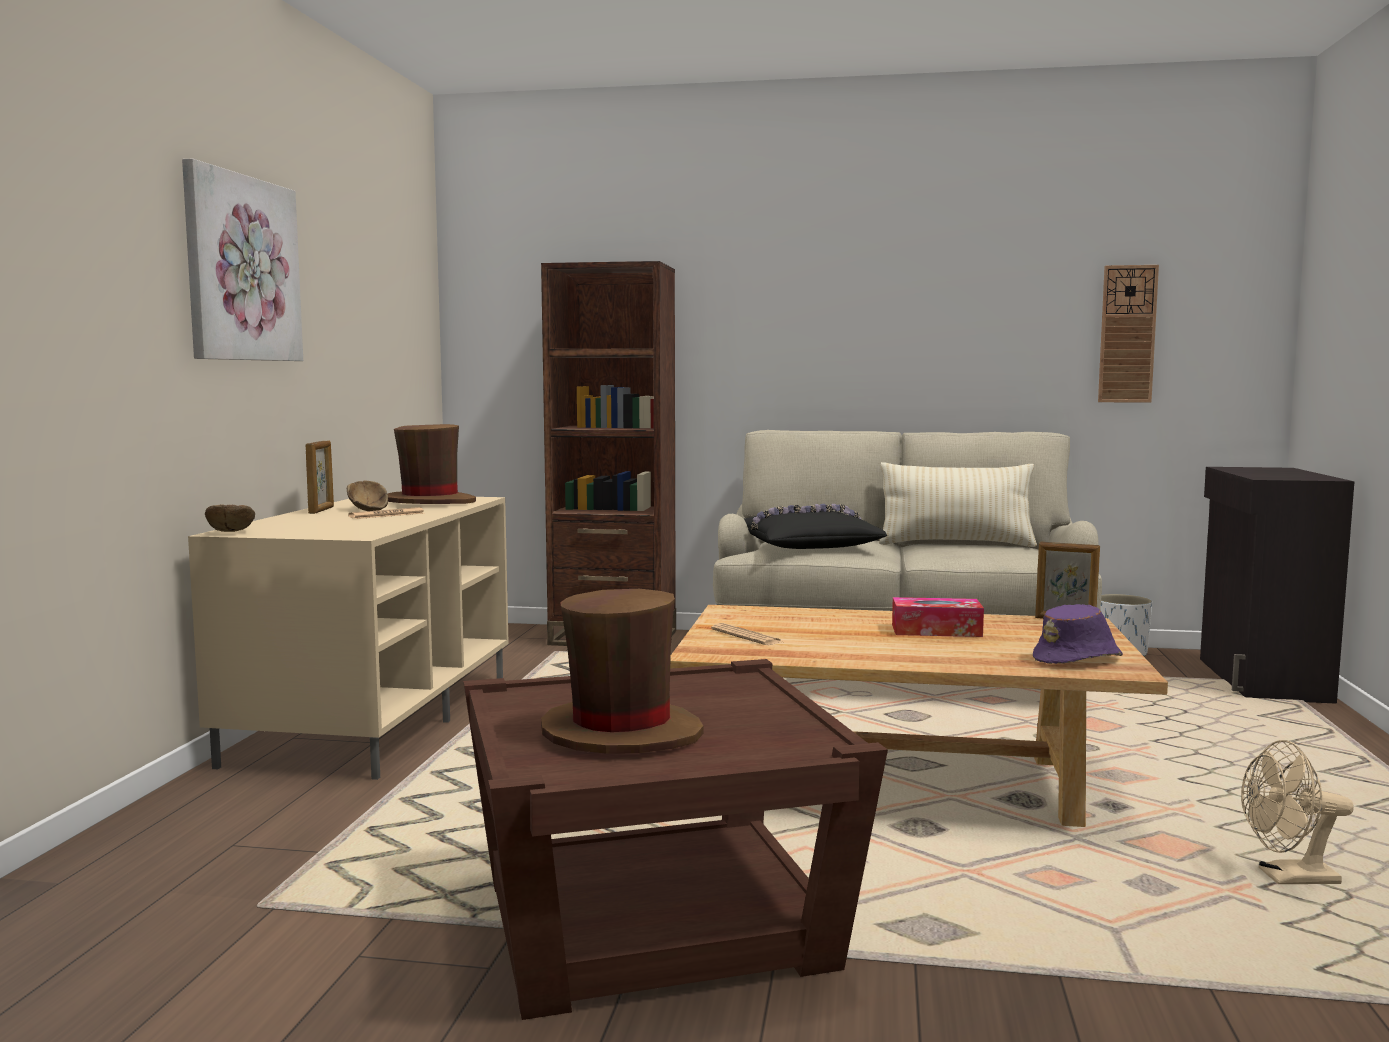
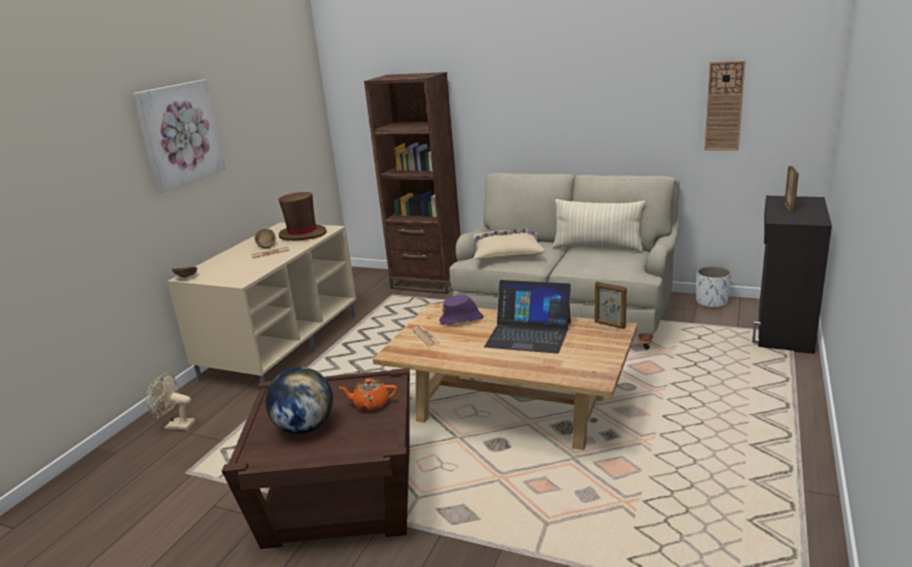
camera: 15 degrees right, 15 degrees up
picture frame [306,441,334,514] -> picture frame moved to [784,166,799,212]
brown hat [541,589,703,754] -> globe [265,367,333,434]
black pillow [744,504,887,549] -> beige pillow [473,229,545,260]
tissue box [892,597,984,637] -> laptop [484,280,571,354]
purple hat [1033,604,1123,664] -> purple hat moved to [439,295,484,325]
beige fan [1241,740,1354,884] -> beige fan moved to [146,373,195,430]
none -> orange teapot [338,378,397,411]

